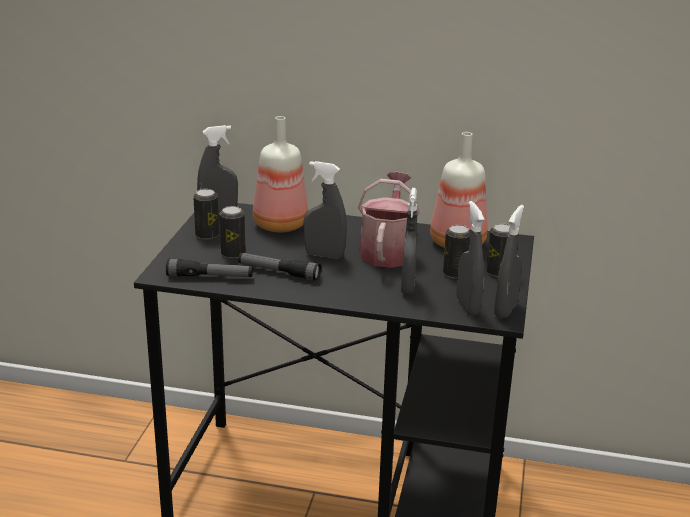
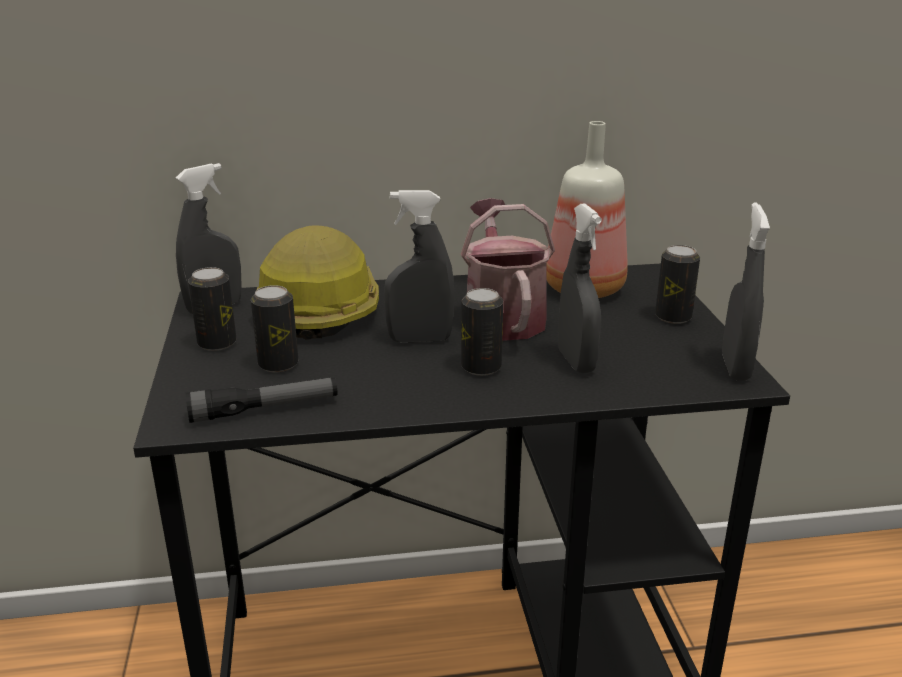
camera: 20 degrees left, 0 degrees up
flashlight [238,253,321,281] -> none
bottle [253,116,308,232] -> hard hat [256,225,379,340]
can [443,225,470,279] -> can moved to [461,288,503,376]
grey spray bottle [457,201,484,316] -> none

